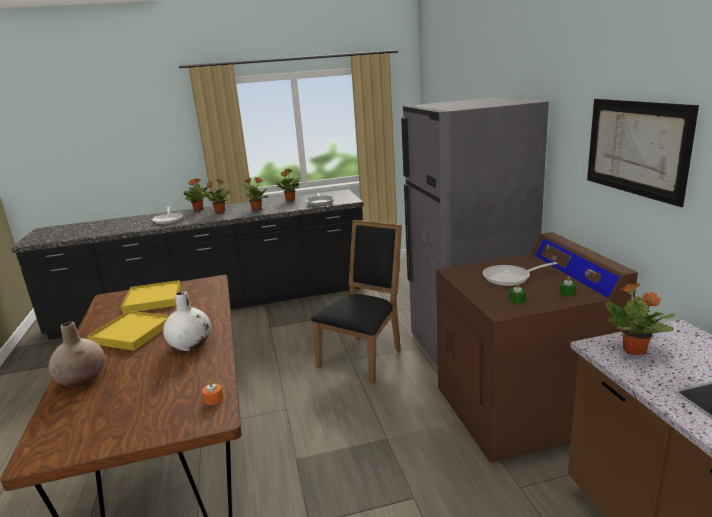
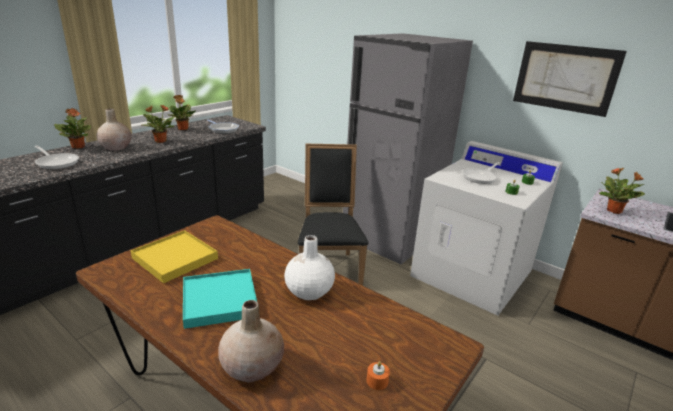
camera: 40 degrees left, 5 degrees up
yellow tray [87,311,170,351] -> turquoise tray [183,269,257,329]
potted plant [201,179,232,213] -> beige vase [96,109,132,151]
orange candle [202,380,223,405] -> orange candle moved to [366,361,390,390]
brown washing machine [436,232,638,463] -> white washing machine [410,141,563,316]

